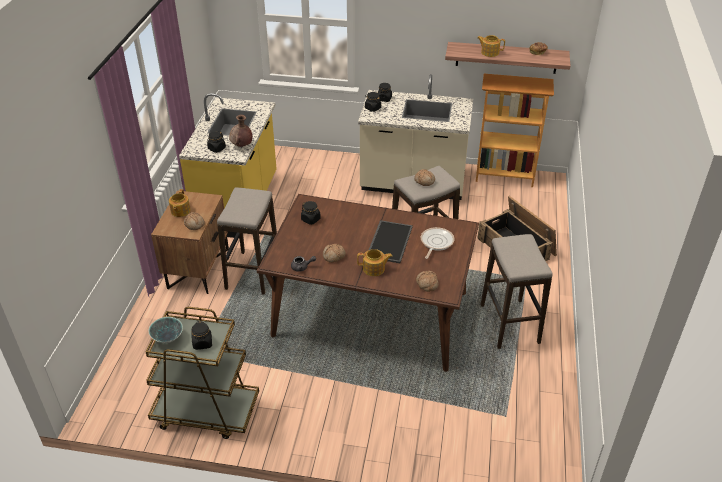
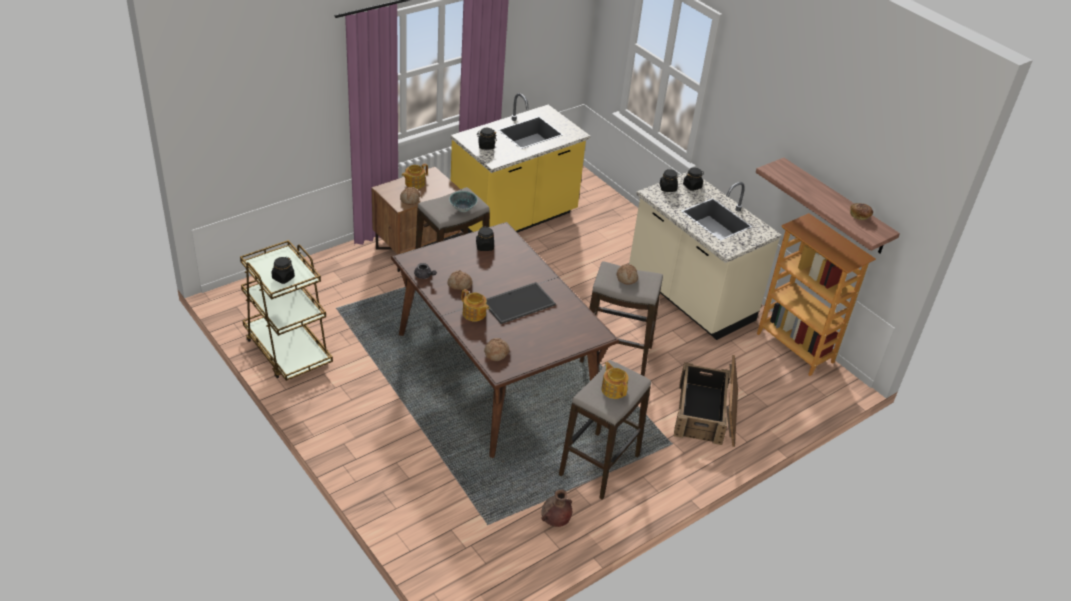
camera: 40 degrees right, 0 degrees up
bowl [148,317,183,343] -> bowl moved to [449,191,478,212]
brown vase [229,115,253,147] -> brown vase moved to [541,489,572,527]
frying pan [421,227,455,259] -> none
teapot [477,35,505,57] -> teapot moved to [601,362,629,399]

